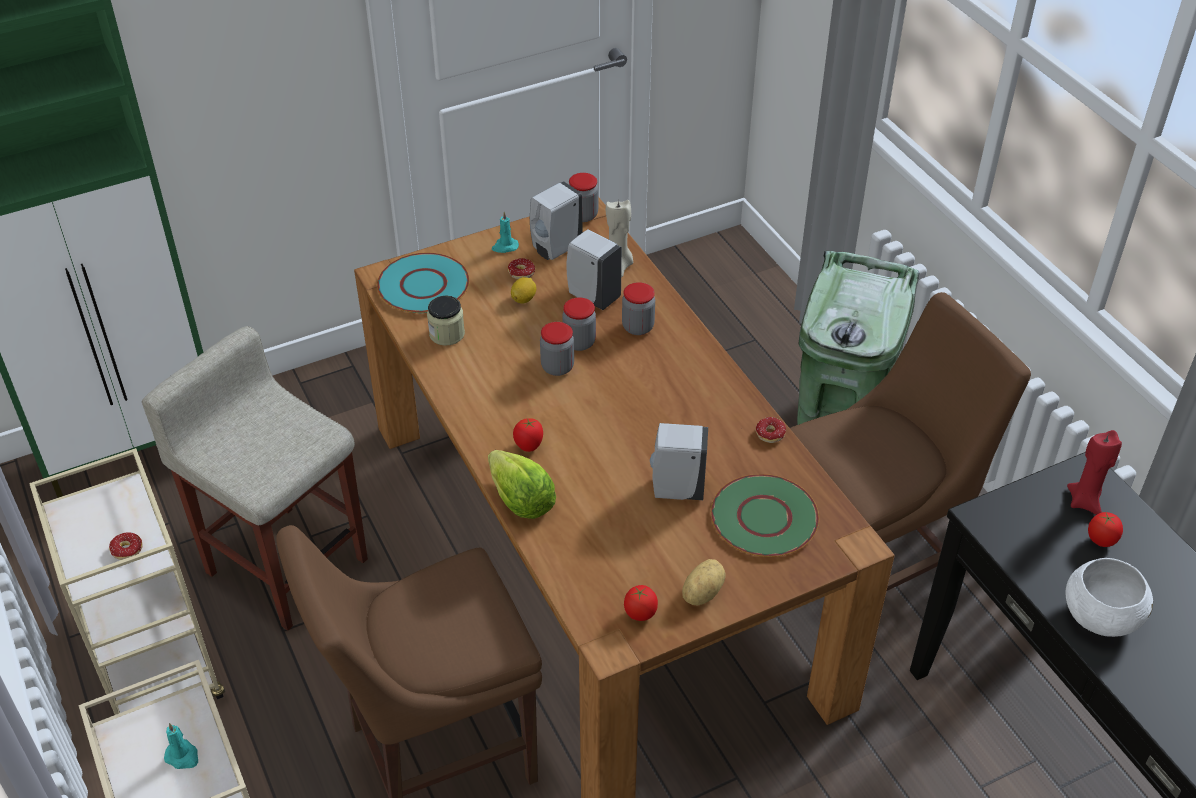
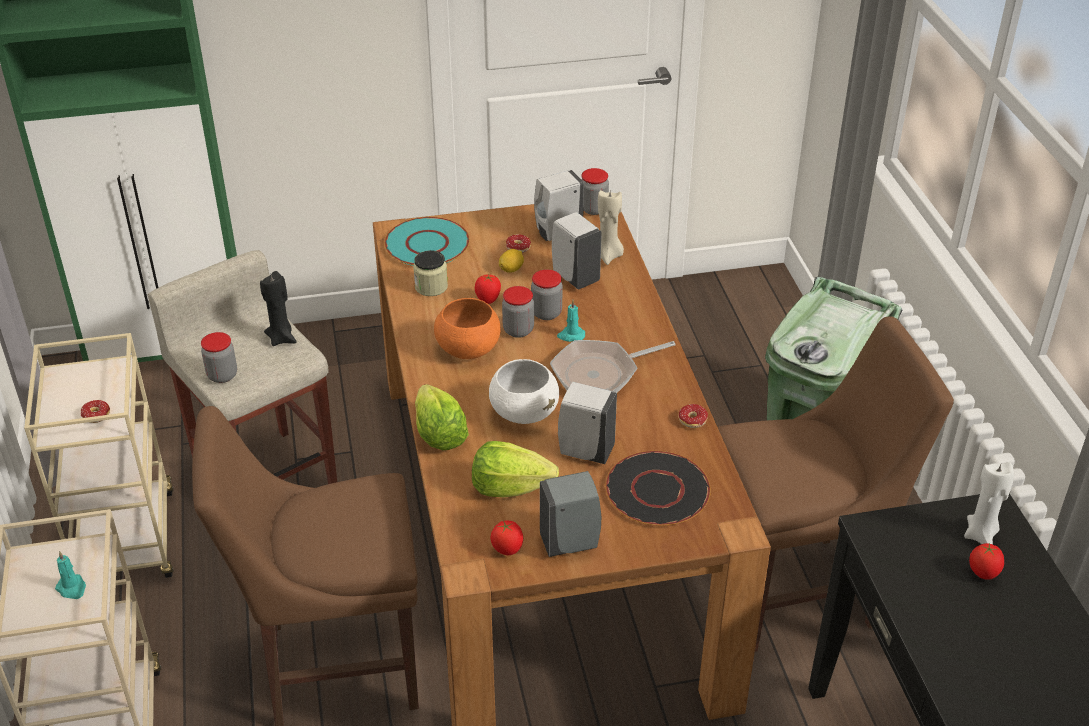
camera: 15 degrees right, 5 degrees down
turquoise candle [492,212,519,253] -> turquoise candle moved to [557,300,585,342]
tomato [513,418,543,452] -> tomato moved to [475,274,501,304]
jar [622,282,655,335] -> jar moved to [201,332,237,383]
potato [682,559,726,606] -> grey soap dispenser [540,471,601,557]
green plate [711,474,819,557] -> black plate [605,451,711,526]
white bowl [1065,558,1153,637] -> white bowl moved to [489,359,559,424]
red candle [1067,430,1122,515] -> white candle [964,462,1014,544]
none -> black candle [260,271,297,346]
none -> orange bowl [434,298,501,359]
none -> lettuce [472,441,559,497]
none -> frying pan [550,340,676,393]

